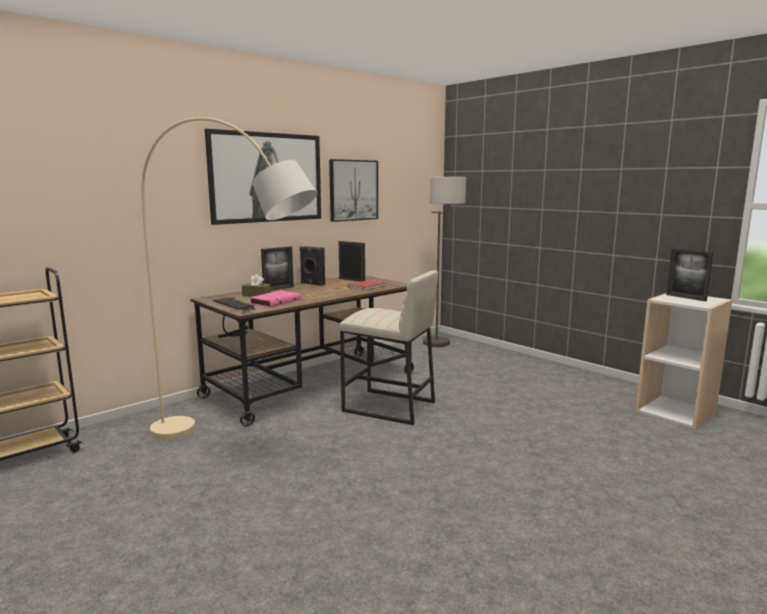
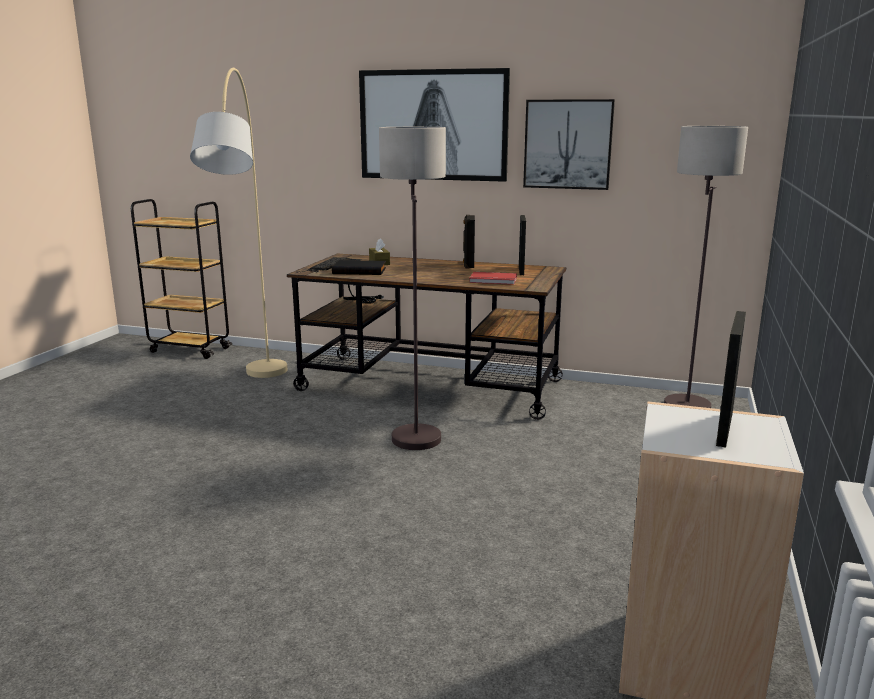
camera: 60 degrees right, 5 degrees up
pink book [249,290,301,308] -> black book [332,260,386,275]
picture frame [261,246,294,291] -> none
beige stool [339,270,438,425] -> grey floor lamp [379,127,446,450]

